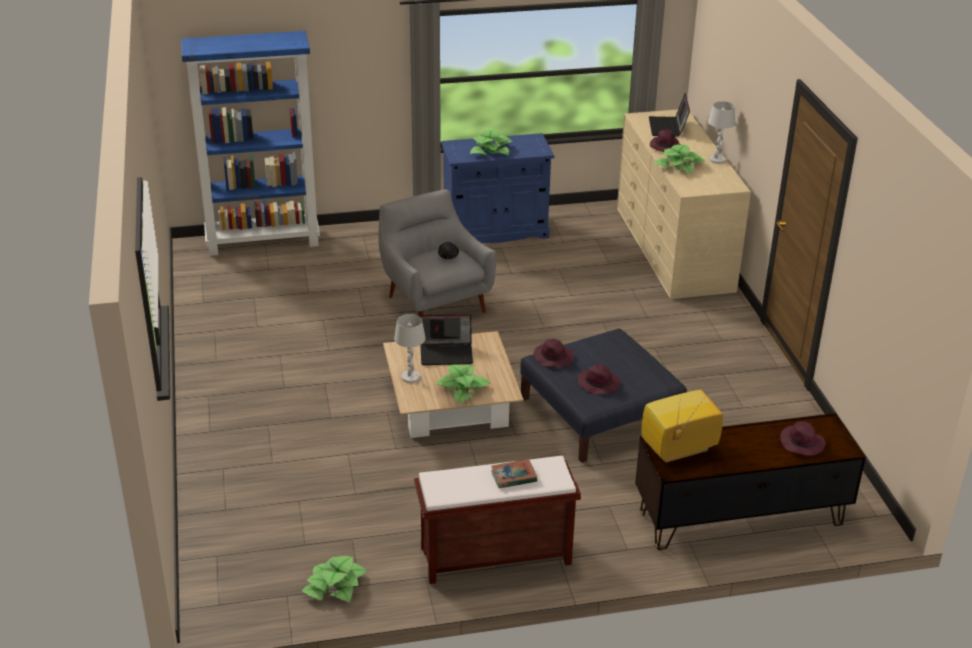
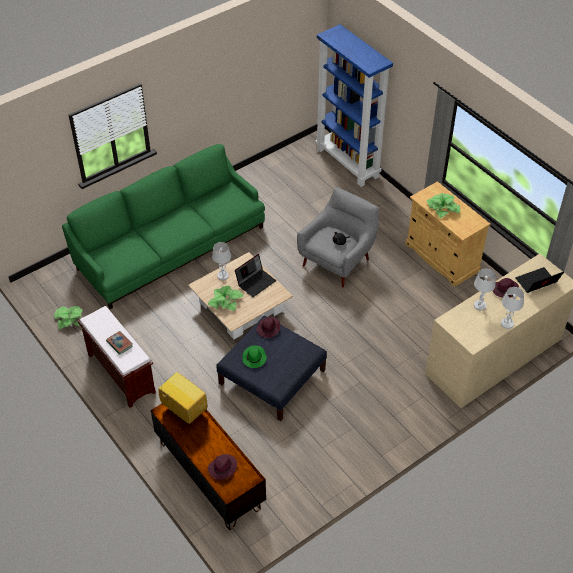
camera: 65 degrees right, 15 degrees up
laptop [420,314,473,365] -> laptop turned 105 degrees counterclockwise [235,254,276,297]
blue cabinet [441,133,554,243] -> beige cabinet [406,181,491,287]
purple hat [578,365,620,395] -> green hat [243,345,267,368]
potted plant [654,144,705,174] -> white table lamp [474,269,496,310]
none -> green sofa [62,144,265,309]

